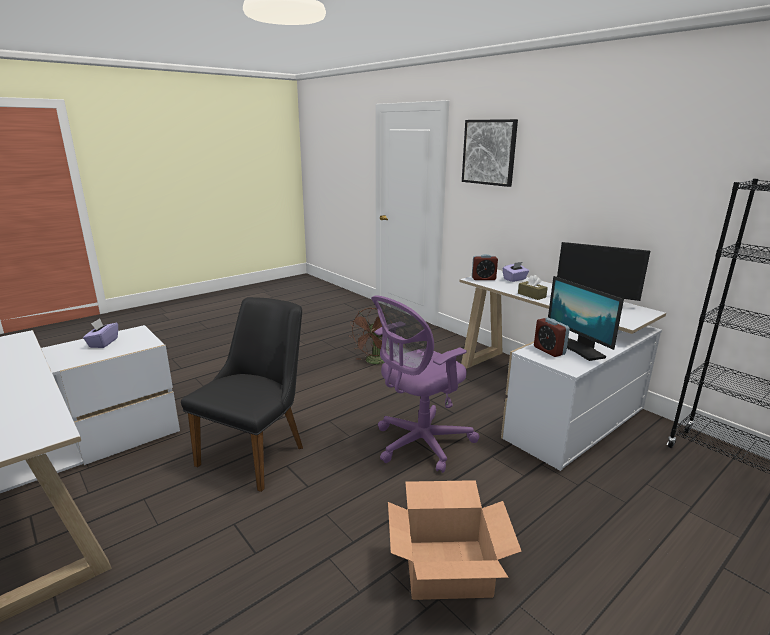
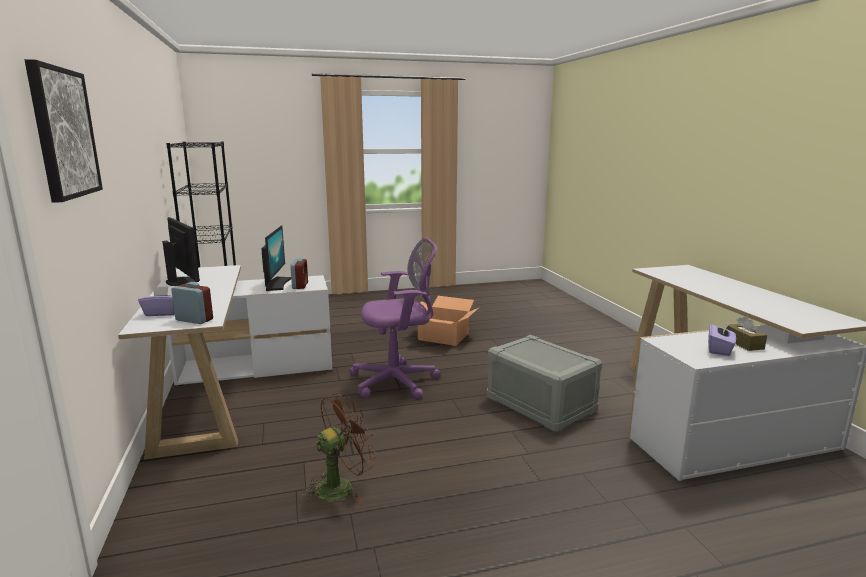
camera: 155 degrees left, 5 degrees down
black chair [181,297,303,492] -> grey storage box [487,335,602,433]
brown tissue box [518,275,548,300] -> brown tissue box moved to [726,316,767,351]

